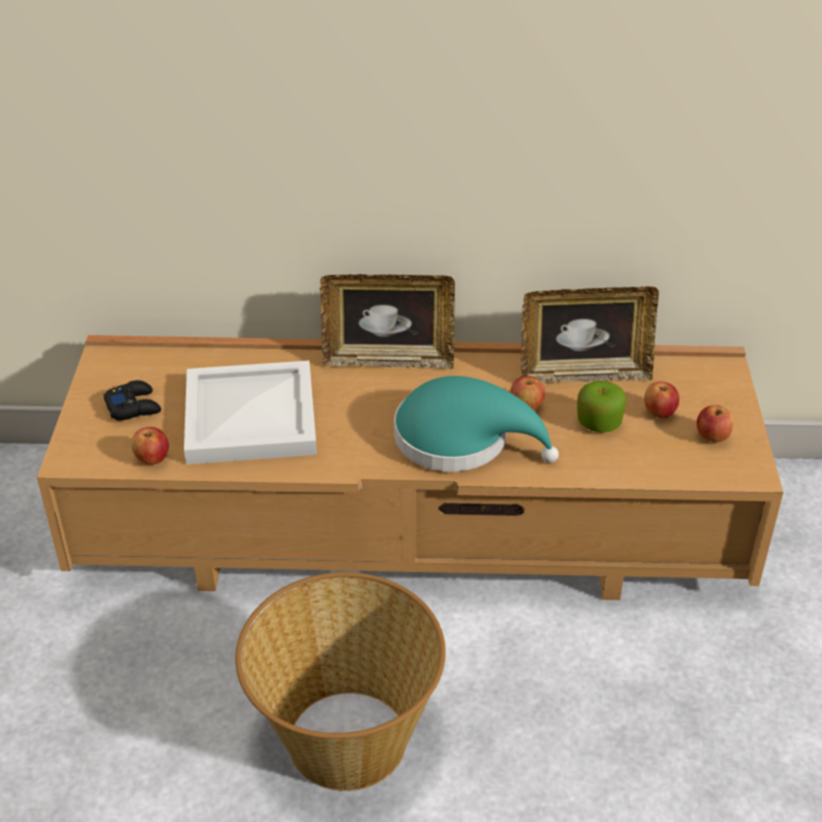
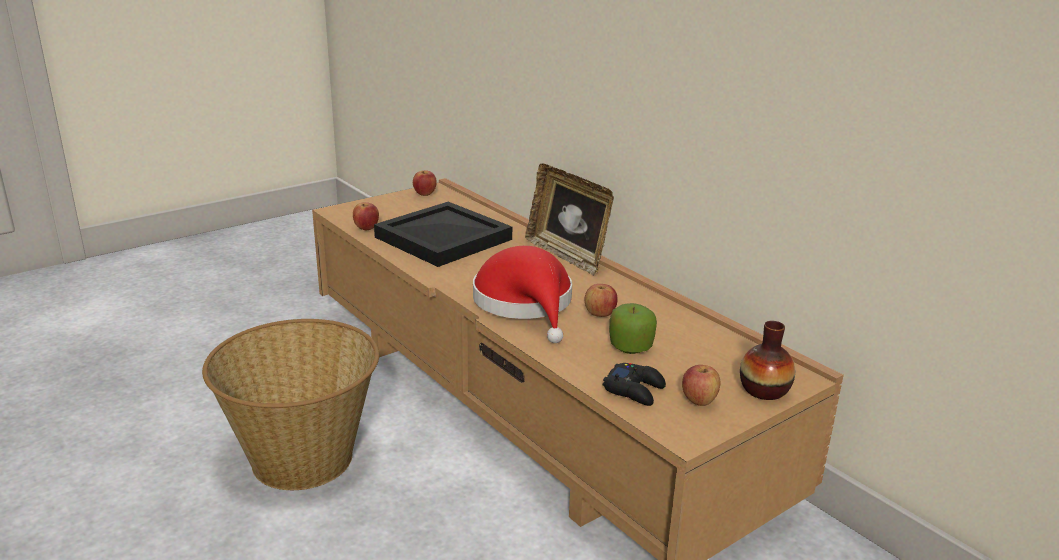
camera: 50 degrees right, 15 degrees down
black game controller [103,380,161,420] -> black game controller moved to [603,363,666,406]
white tray [184,361,317,465] -> black tray [374,202,512,267]
turquoise hat [394,376,559,472] -> red hat [473,246,572,343]
picture frame [521,287,659,383] -> none
apple [644,381,679,419] -> apple moved to [413,170,437,196]
none -> vase [740,321,795,400]

